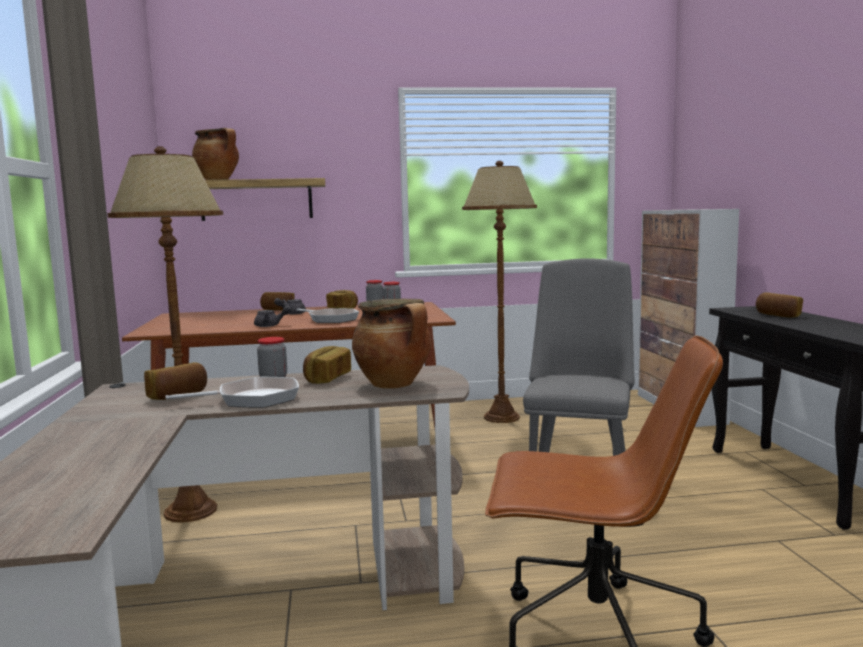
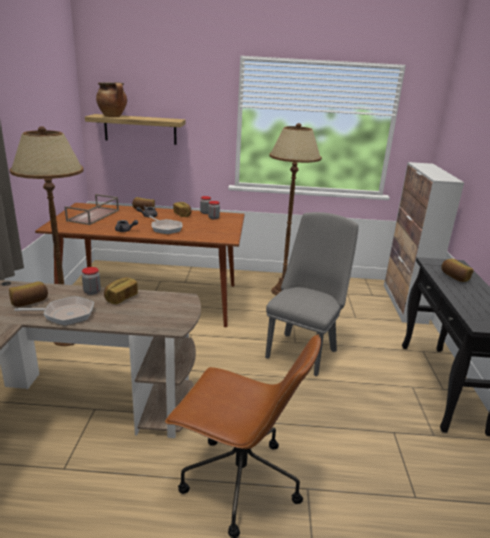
camera: 10 degrees right, 15 degrees up
cooking pot [352,299,431,389] -> none
none -> brown tray [65,194,119,225]

